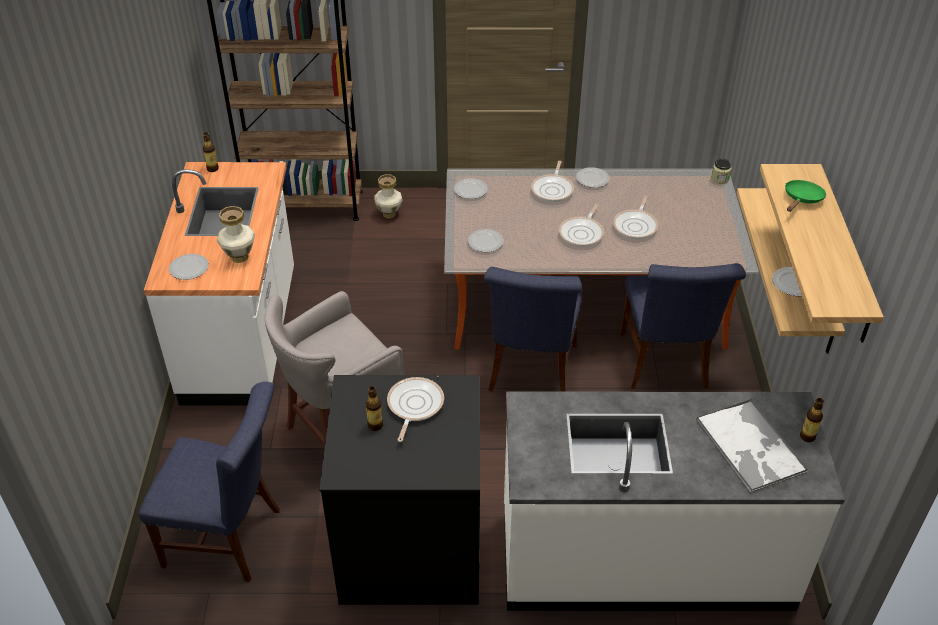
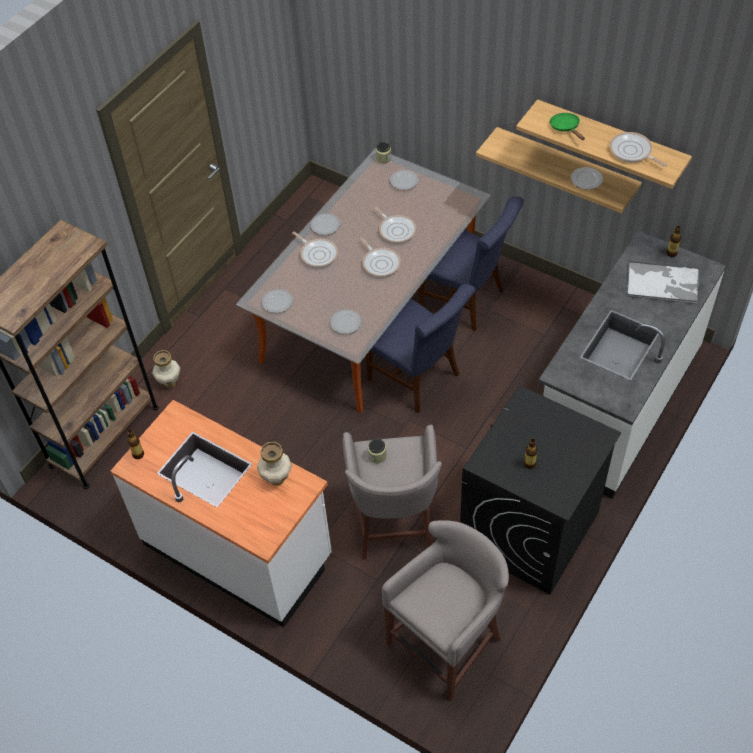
camera: 55 degrees left, 10 degrees up
blue chair [139,382,280,583] -> grey stool [382,520,509,701]
plate [169,254,209,280] -> plate moved to [390,170,419,190]
frying pan [387,377,444,442] -> frying pan moved to [610,132,667,167]
none -> jar [368,439,387,463]

